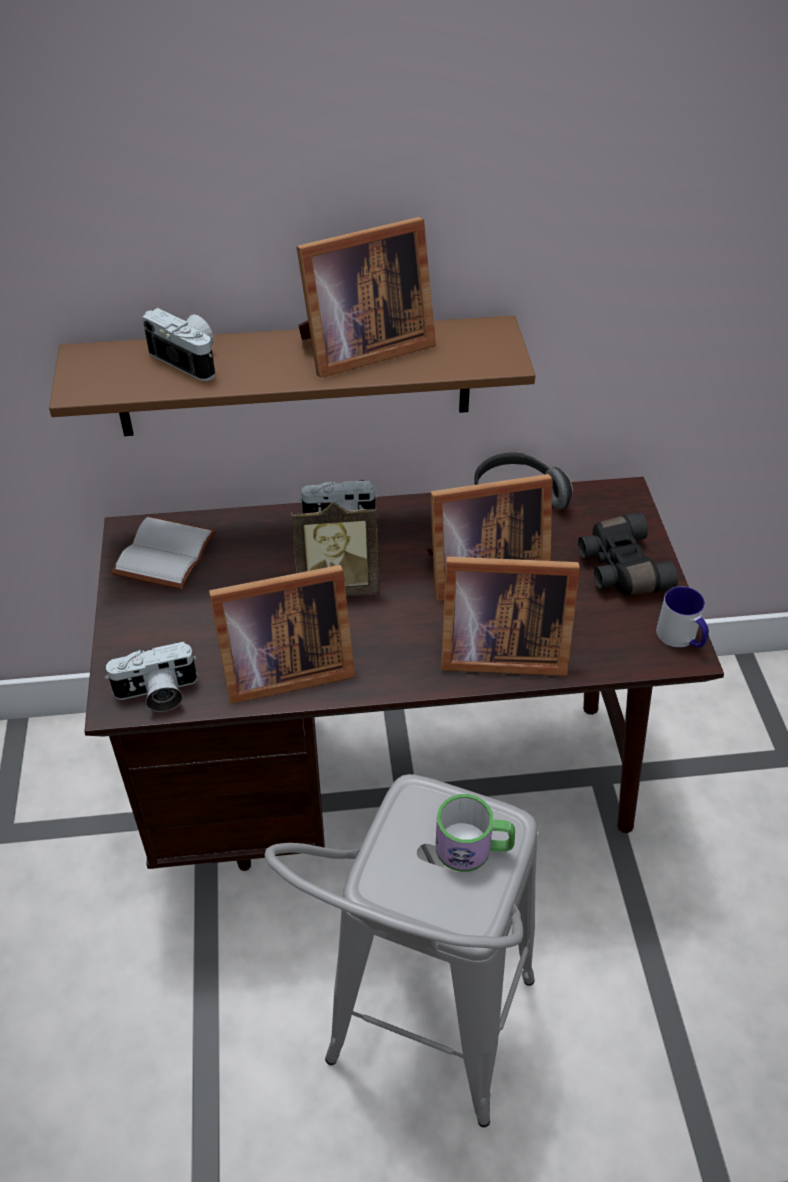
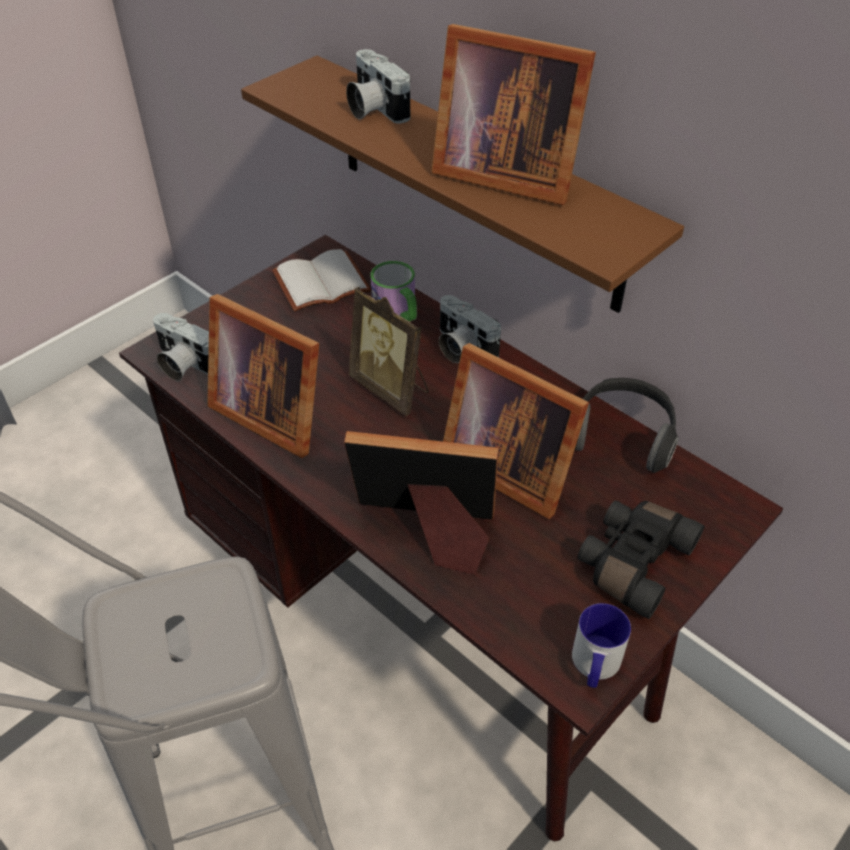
camera: 50 degrees right, 0 degrees up
camera [142,308,215,381] -> camera turned 150 degrees clockwise [346,49,410,124]
mug [436,794,515,872] -> mug moved to [370,261,417,322]
picture frame [441,557,580,676] -> picture frame turned 135 degrees clockwise [344,431,499,575]

